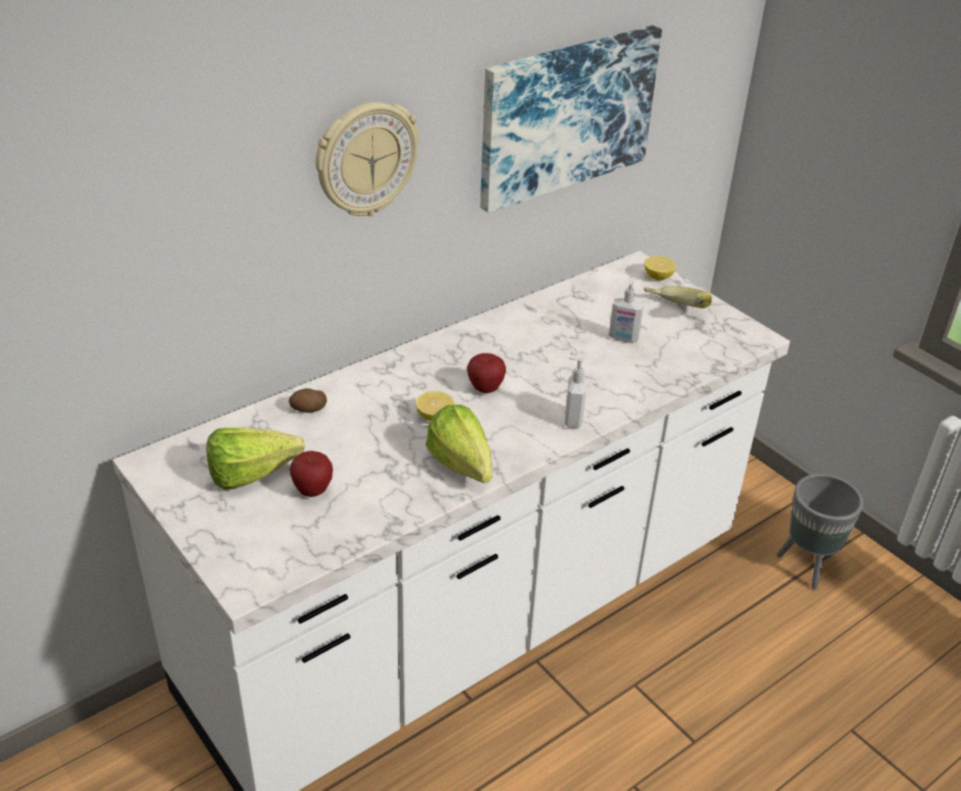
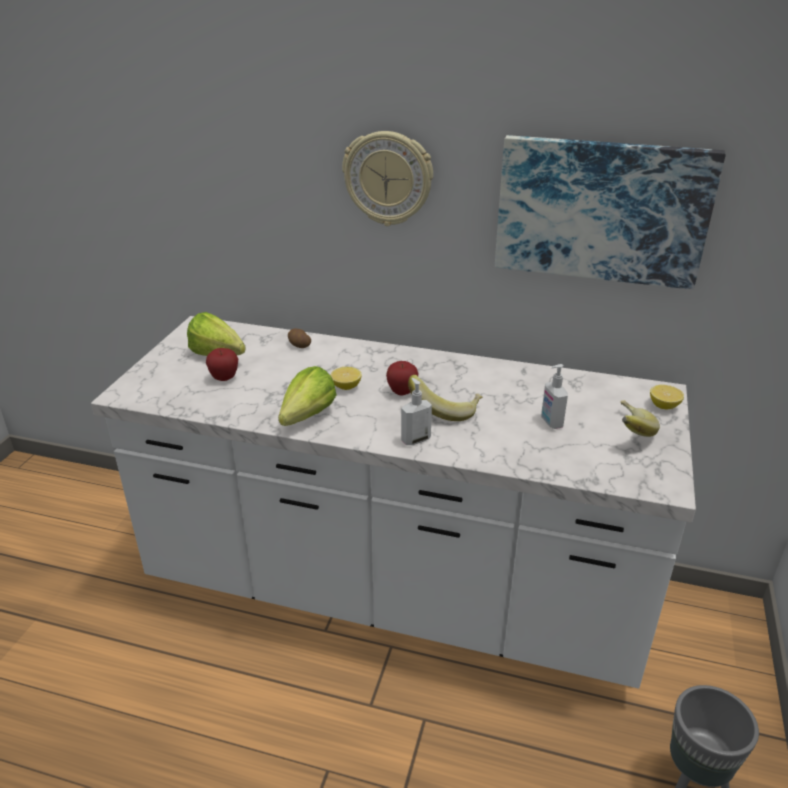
camera: 55 degrees right, 5 degrees down
none -> banana [408,375,483,421]

